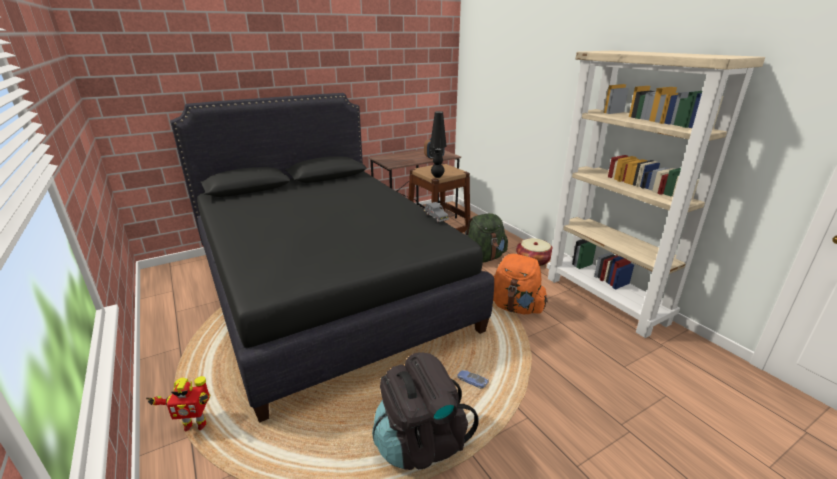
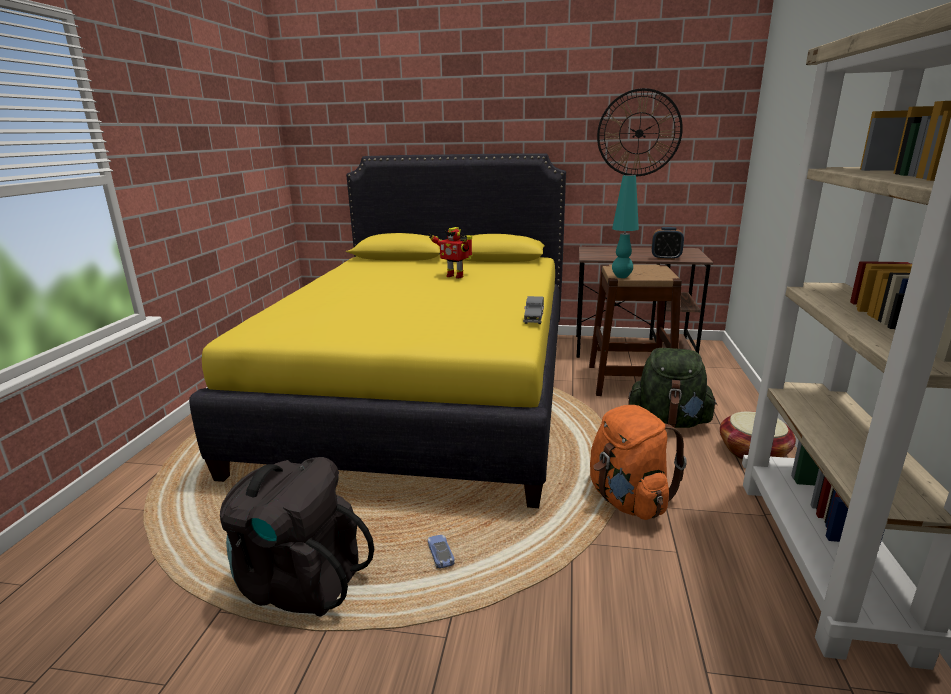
camera: 40 degrees right, 5 degrees down
toy robot [146,376,210,431] -> toy robot moved to [429,227,473,279]
black bed [170,93,494,423] -> yellow bed [189,153,566,508]
black table lamp [430,111,447,178] -> turquoise table lamp [612,175,639,278]
none -> wall clock [597,88,683,176]

